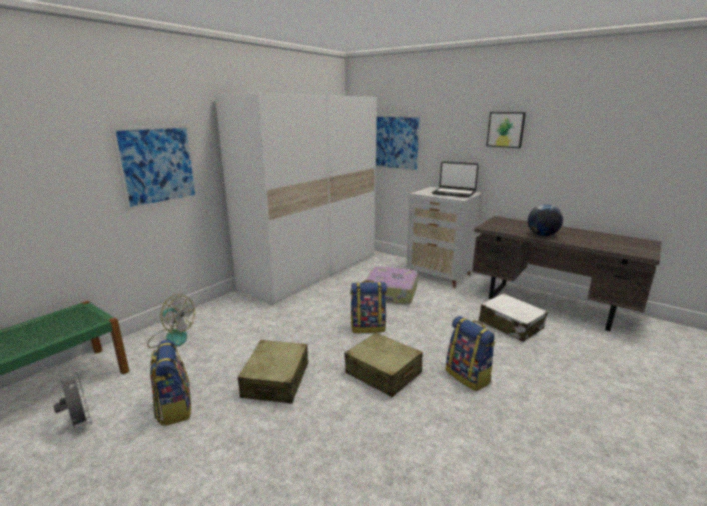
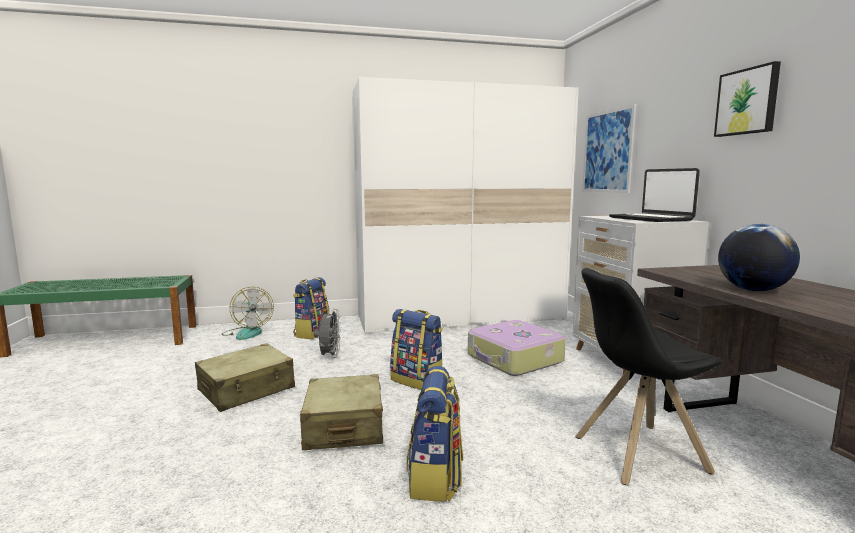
camera: 40 degrees right, 10 degrees down
grey fan [53,372,92,429] -> grey fan moved to [314,309,341,358]
picture [111,125,198,211] -> none
backpack [150,340,191,426] -> backpack moved to [293,277,330,339]
white suitcase [479,293,548,342] -> black chair [575,268,722,485]

